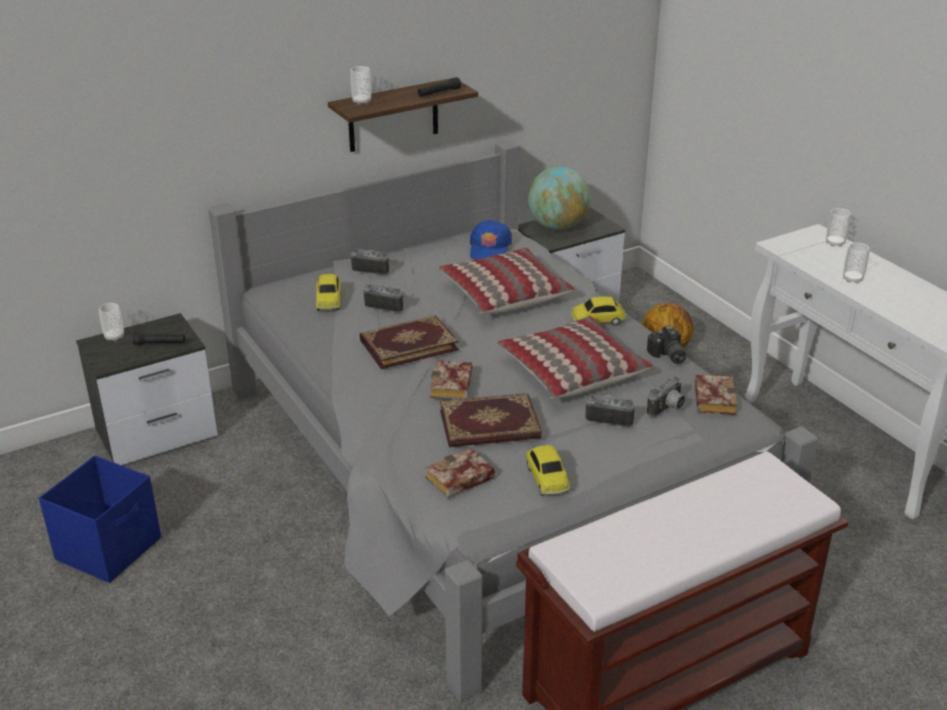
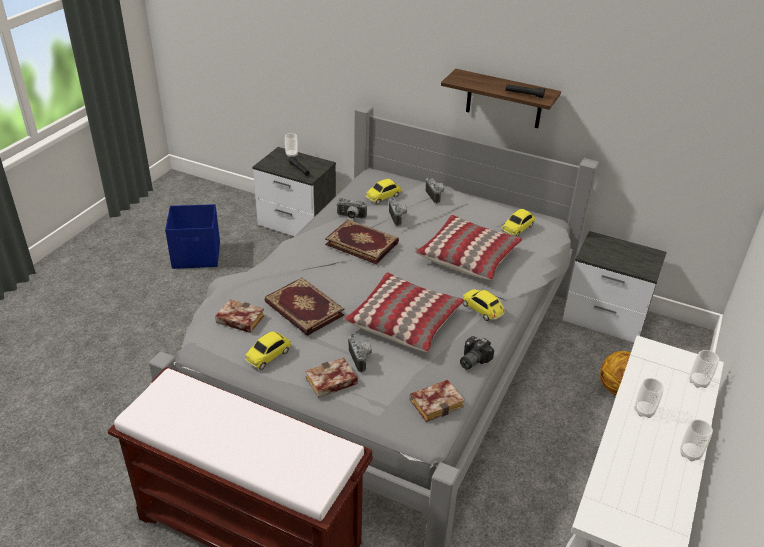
camera: 55 degrees right, 5 degrees up
cup [351,66,371,105] -> cup moved to [680,419,713,461]
book [430,360,473,399] -> book moved to [305,358,358,398]
blue cap [470,220,512,259] -> toy car [502,209,535,237]
globe [528,167,591,230] -> none
camera [647,377,686,417] -> camera moved to [336,198,367,219]

